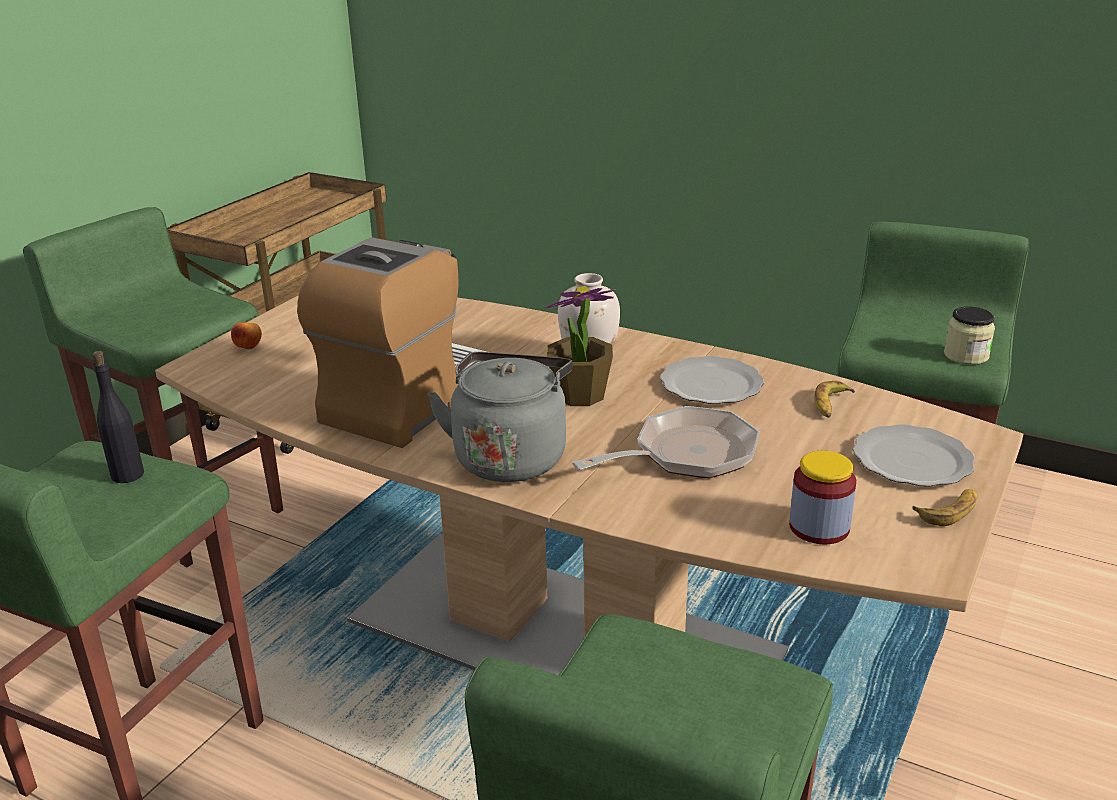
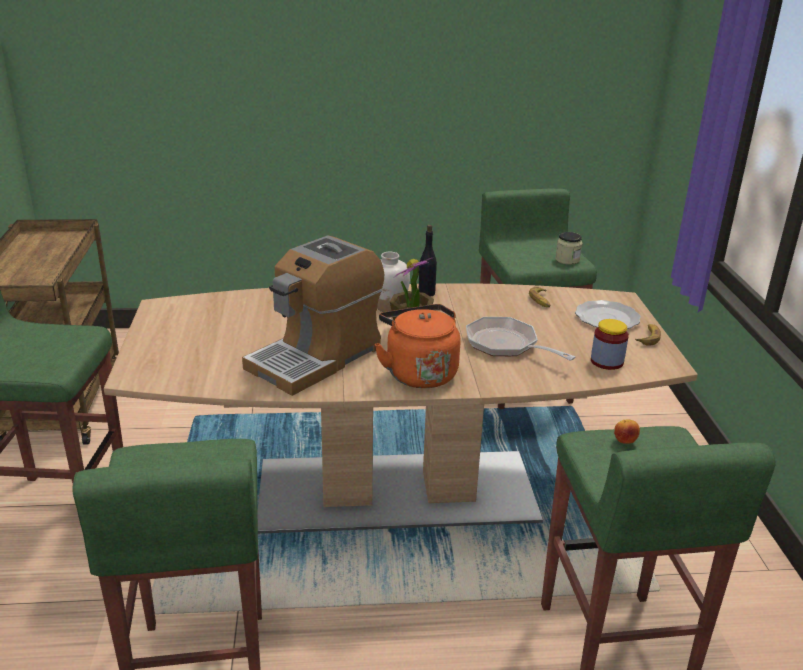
camera: 35 degrees left, 0 degrees up
black bottle [93,351,144,483] -> black bottle moved to [419,225,437,297]
apple [231,321,262,350] -> apple moved to [614,420,640,444]
coffee machine [297,238,489,448] -> coffee machine turned 135 degrees counterclockwise [242,235,384,396]
grey kettle [427,352,573,482] -> orange kettle [375,304,460,388]
frying pan [572,406,760,479] -> frying pan turned 75 degrees counterclockwise [466,317,576,361]
plate [660,356,764,404] -> none

